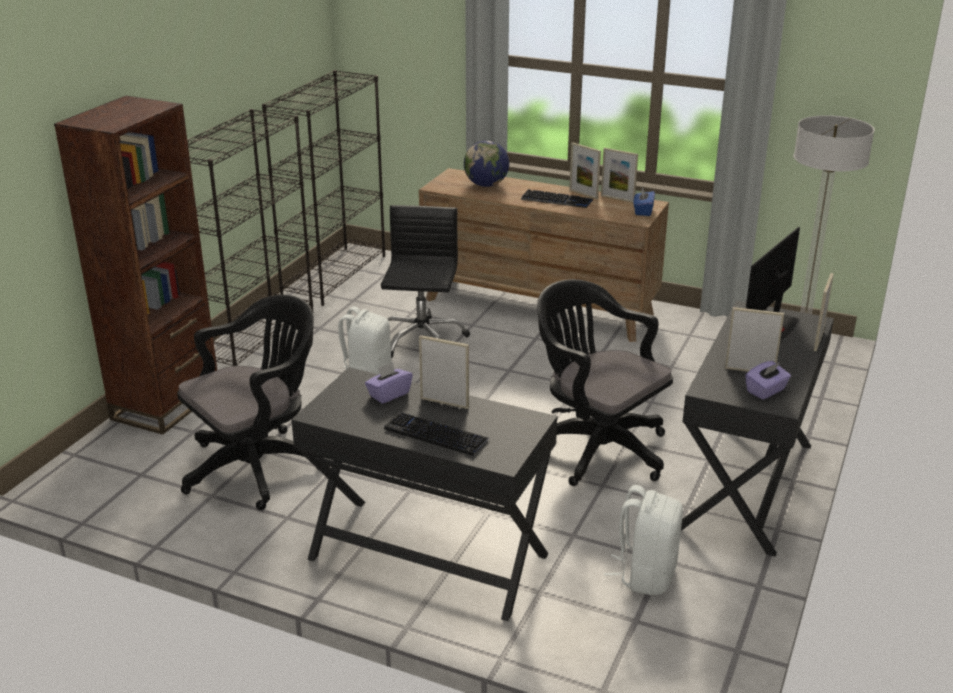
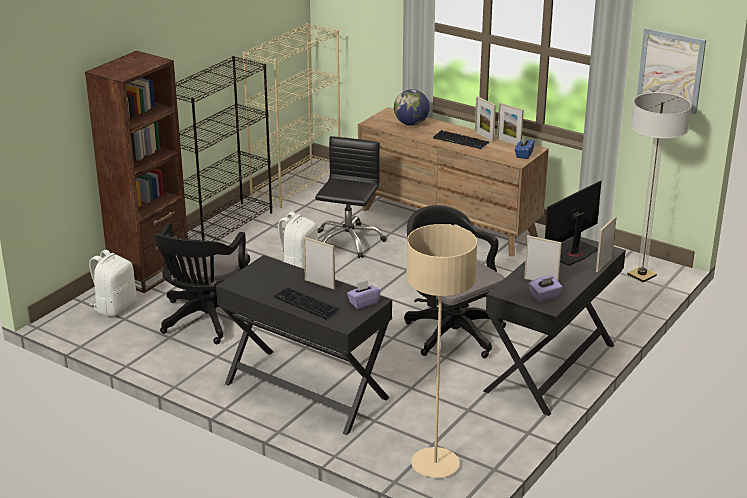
camera: 10 degrees right, 0 degrees up
black office chair [177,295,324,511] -> black office chair turned 135 degrees clockwise [153,222,250,344]
black bookcase [262,70,385,306] -> beige bookcase [243,23,340,208]
purple tissue box [365,362,413,404] -> purple tissue box moved to [347,280,381,309]
white backpack [604,485,683,595] -> white backpack moved to [89,250,136,317]
none -> beige floor lamp [406,224,477,478]
none -> picture [637,28,706,114]

